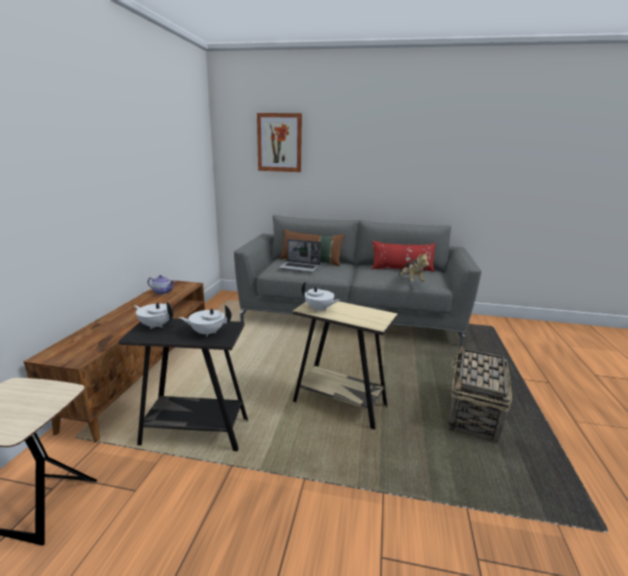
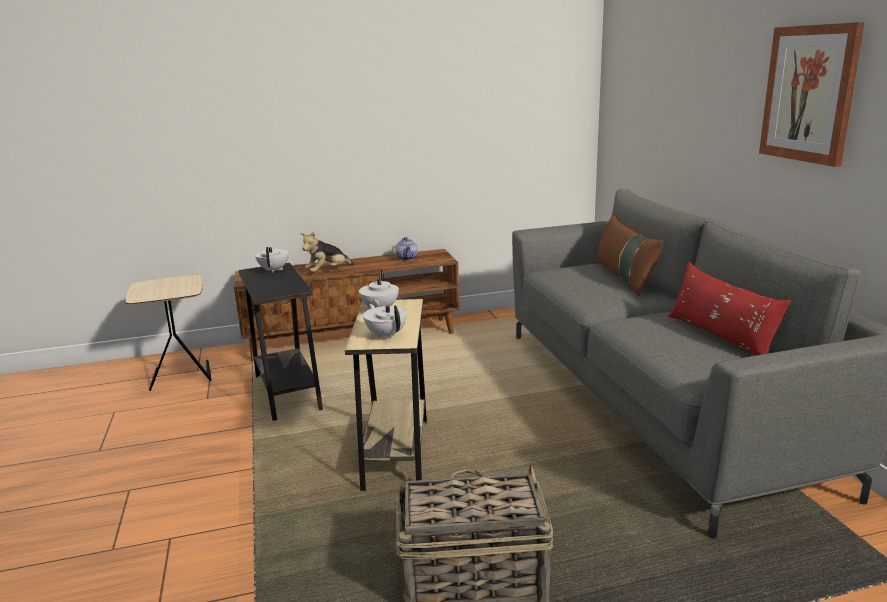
camera: 65 degrees right, 0 degrees up
white teapot [179,305,231,337] -> white teapot moved to [363,304,407,338]
picture [257,113,302,172] -> picture moved to [759,22,865,167]
laptop [279,239,321,272] -> none
plush toy [399,252,429,282] -> plush toy moved to [300,232,354,272]

